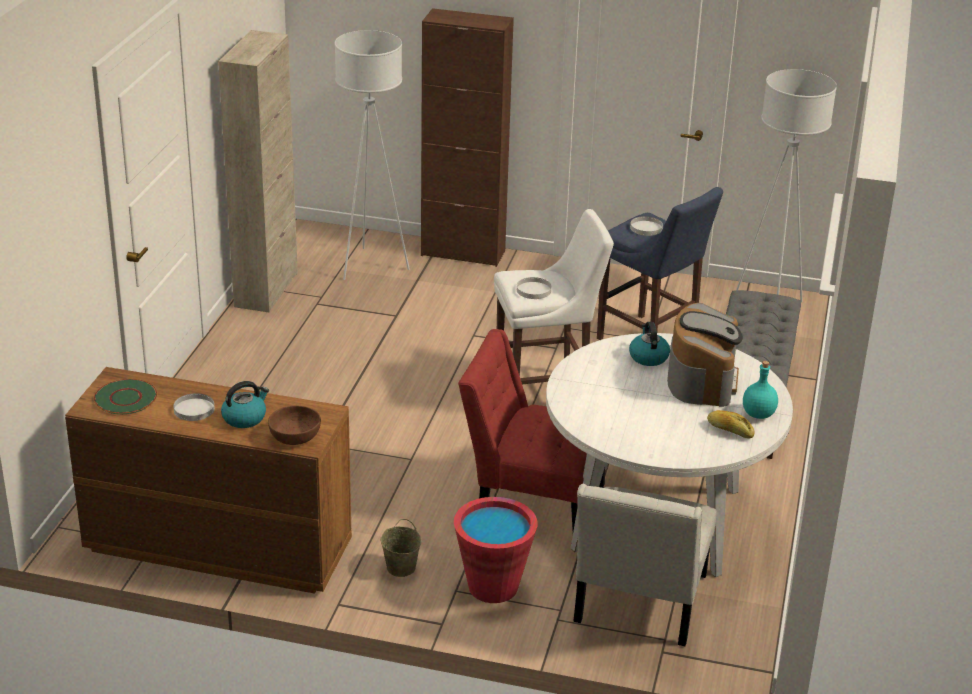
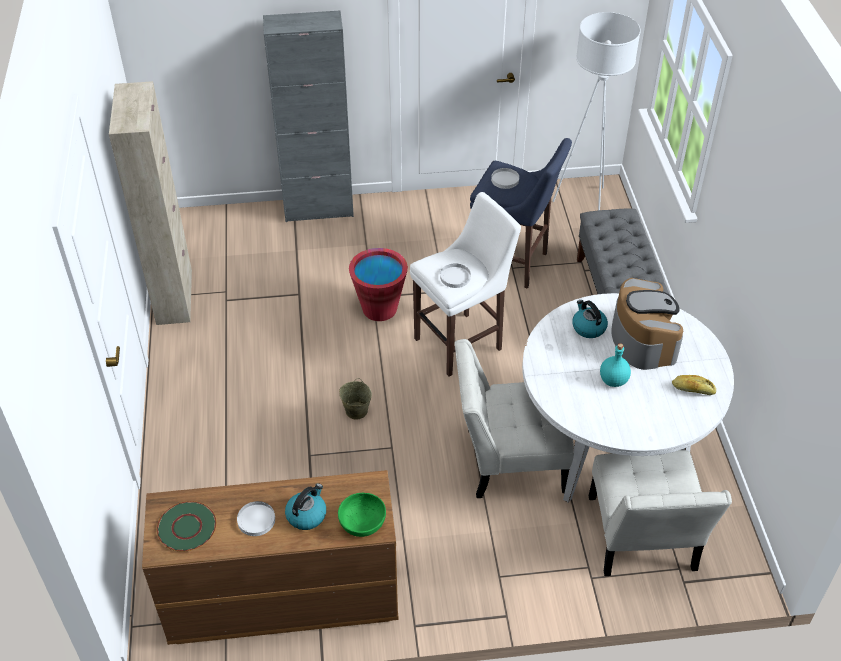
camera: 20 degrees left, 15 degrees up
brown bowl [268,406,321,445] -> green bowl [338,493,386,537]
white floor lamp [335,30,410,280] -> none
beige bucket [380,519,422,577] -> beige bucket moved to [339,378,372,420]
brown cabinet [421,8,514,267] -> grey cabinet [263,10,354,222]
red bucket [454,497,537,603] -> red bucket moved to [349,248,408,321]
red chair [458,329,605,531] -> white chair [455,339,574,498]
turquoise bottle [743,361,778,419] -> turquoise bottle moved to [600,343,631,387]

